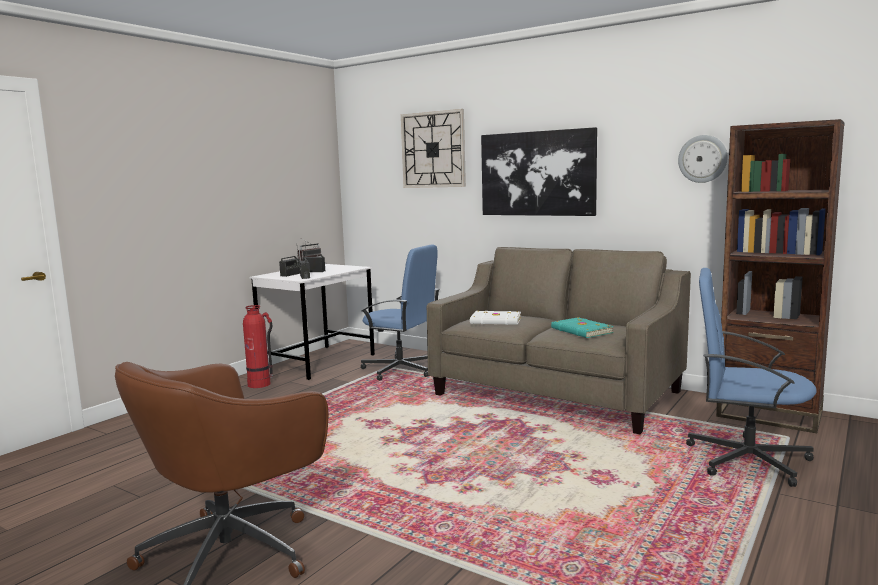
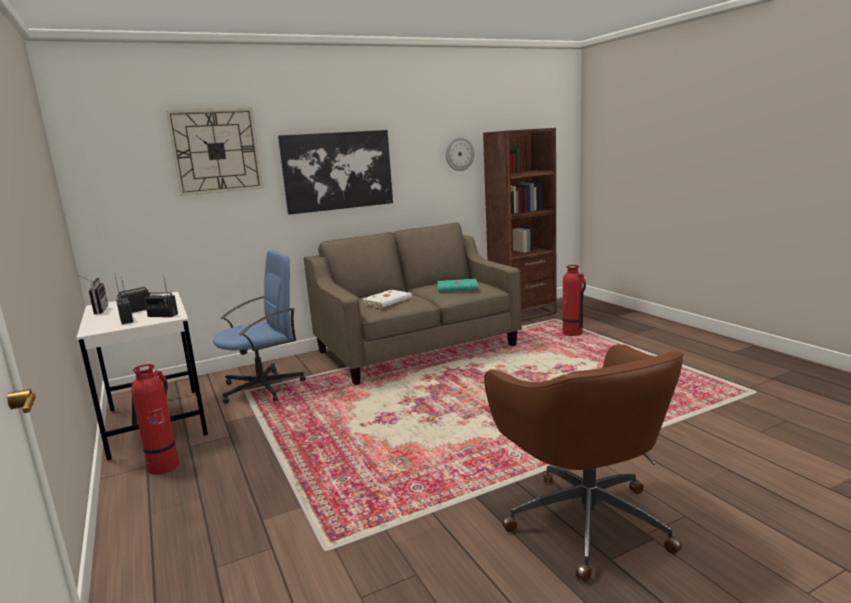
camera: 60 degrees left, 5 degrees up
blue office chair [686,268,816,487] -> fire extinguisher [562,265,586,336]

